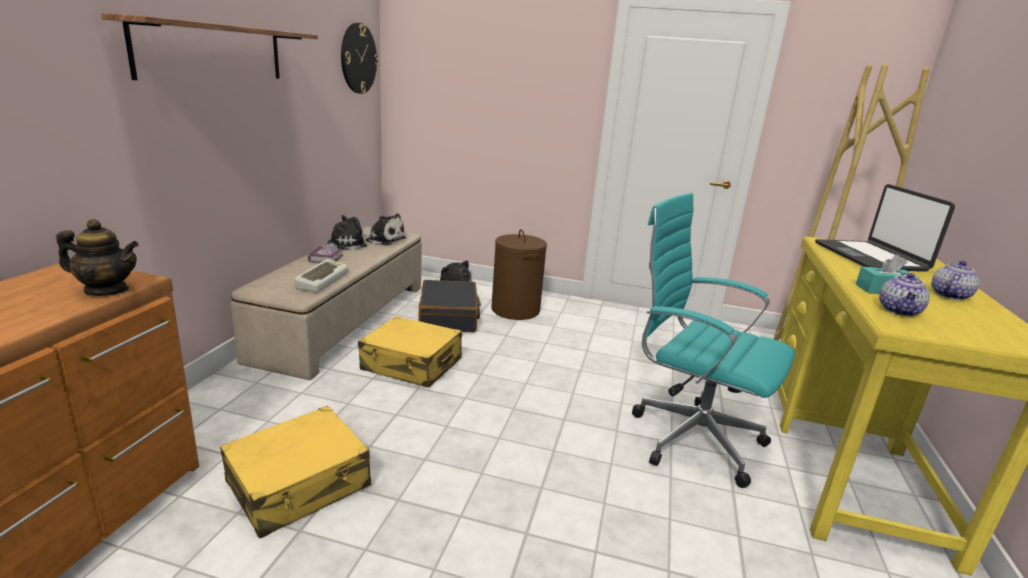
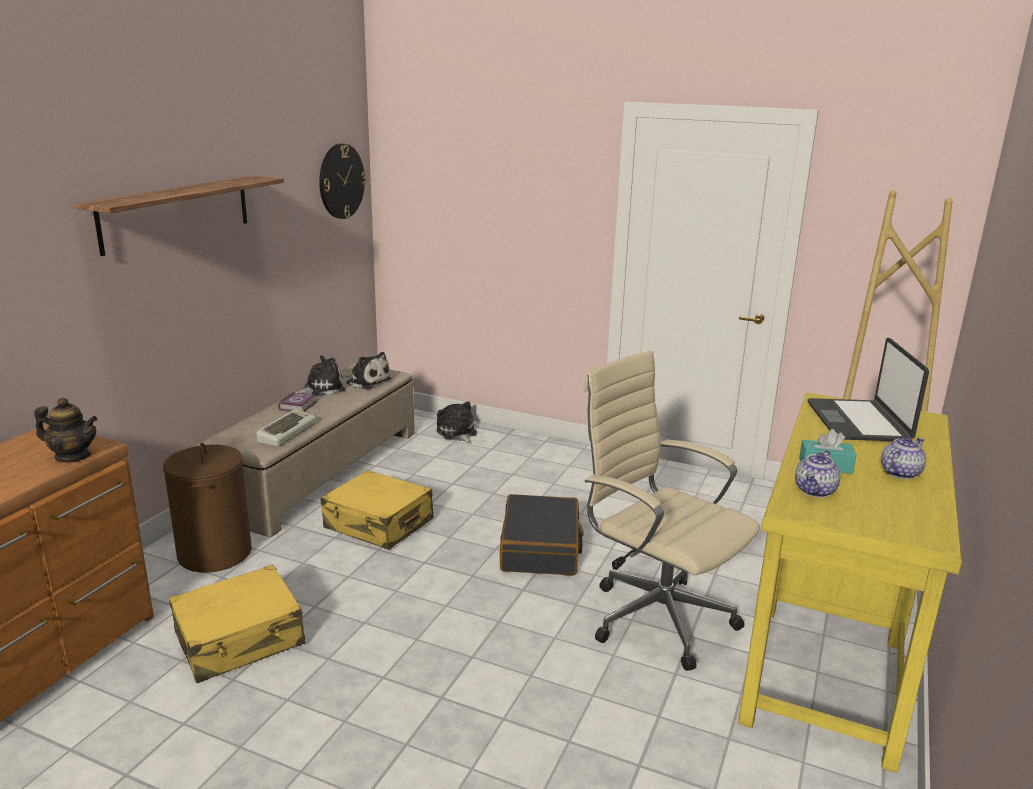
camera: 10 degrees right, 0 degrees up
black suitcase [418,280,481,332] -> black suitcase moved to [500,494,584,576]
brown laundry basket [491,229,547,320] -> brown laundry basket moved to [163,443,252,573]
turquoise office chair [632,193,795,488] -> beige office chair [584,350,760,671]

